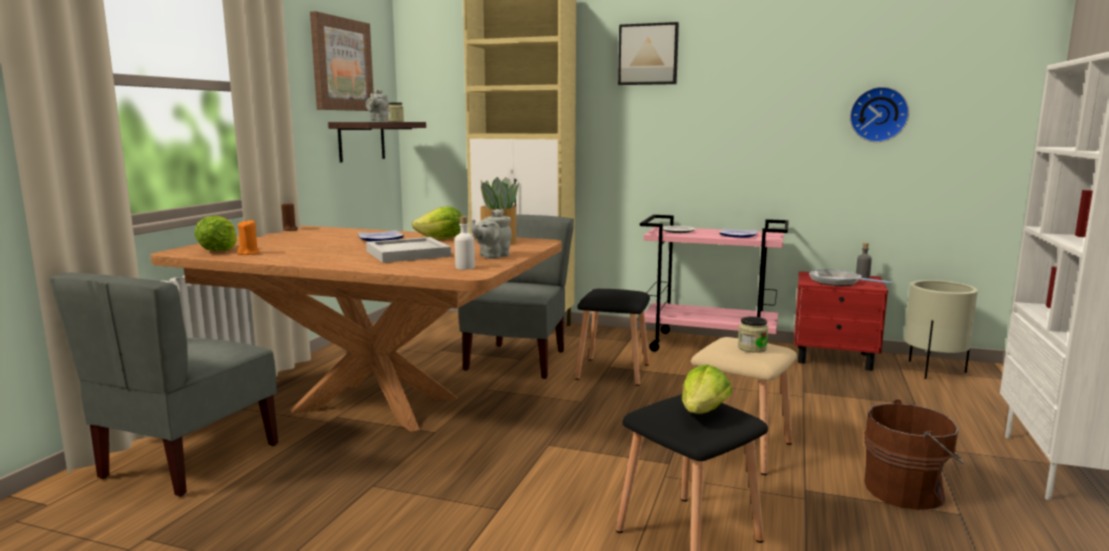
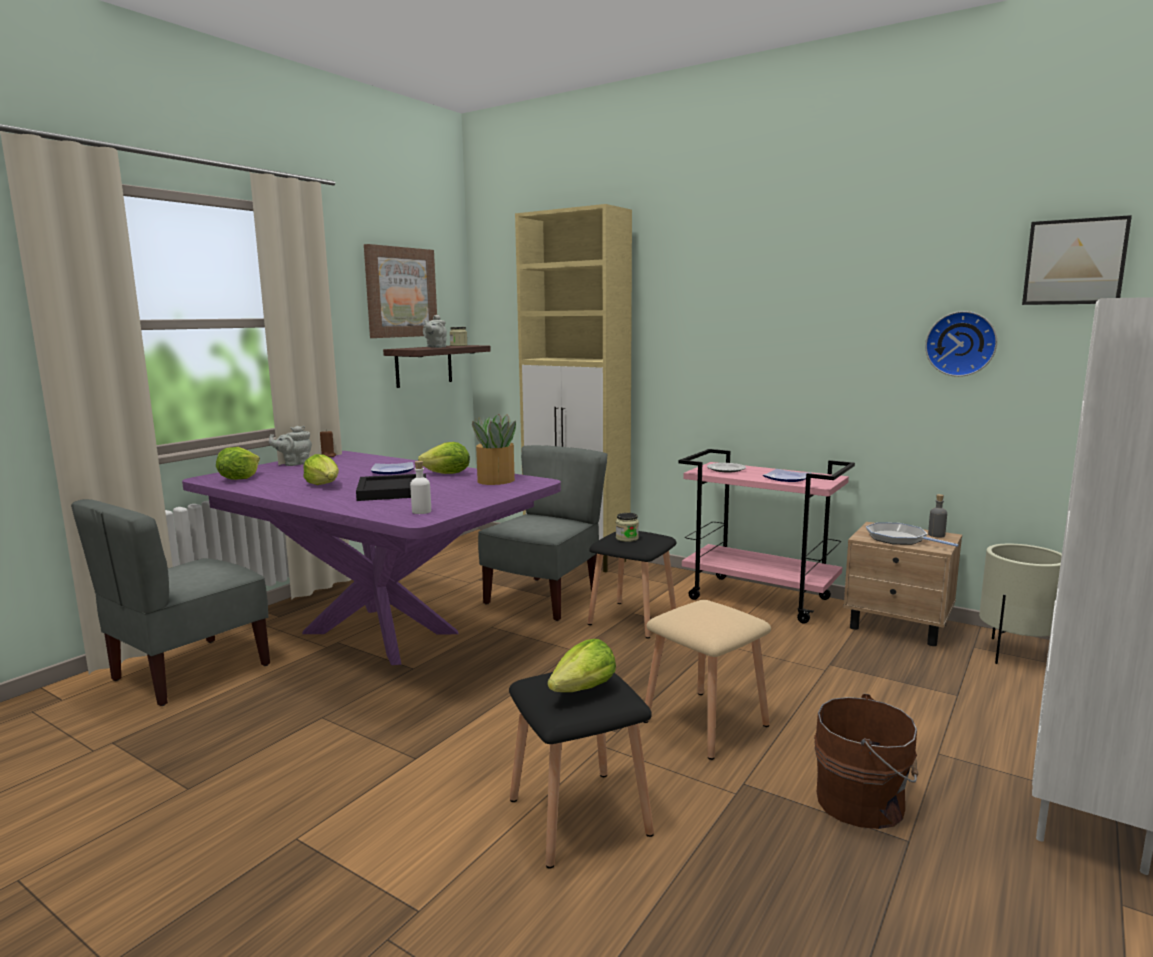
camera: 15 degrees right, 0 degrees up
brown dining table [151,225,562,432] -> purple dining table [182,451,561,665]
orange candle [237,220,260,255] -> none
white tray [366,237,451,263] -> black tray [356,473,426,501]
grey teapot [471,209,512,259] -> grey teapot moved to [269,426,312,466]
picture [618,22,679,85] -> picture moved to [1022,215,1132,305]
jar [738,316,768,353] -> jar moved to [616,513,639,542]
red nightstand [794,271,888,371] -> beige nightstand [843,522,962,646]
none -> lettuce [303,454,339,485]

